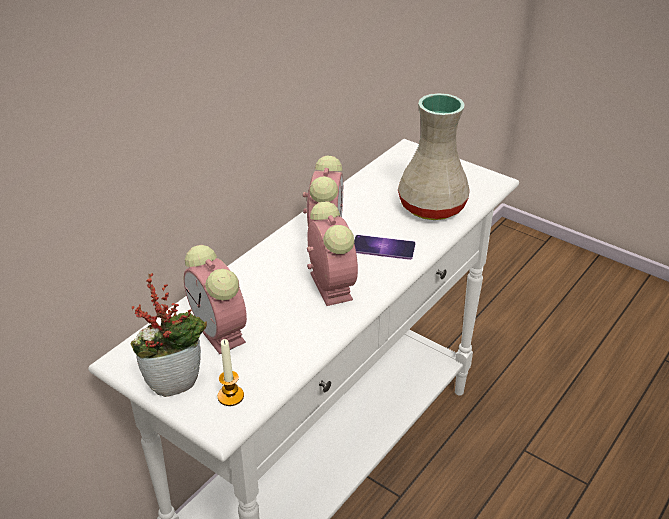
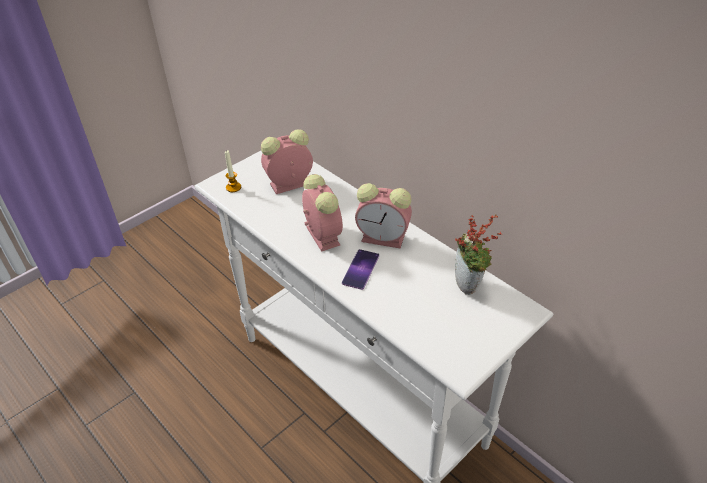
camera: 100 degrees right, 5 degrees up
potted plant [130,273,207,397] -> potted plant moved to [455,214,502,295]
alarm clock [307,201,358,306] -> alarm clock turned 105 degrees counterclockwise [302,174,343,252]
beige vase [398,93,470,220] -> none

